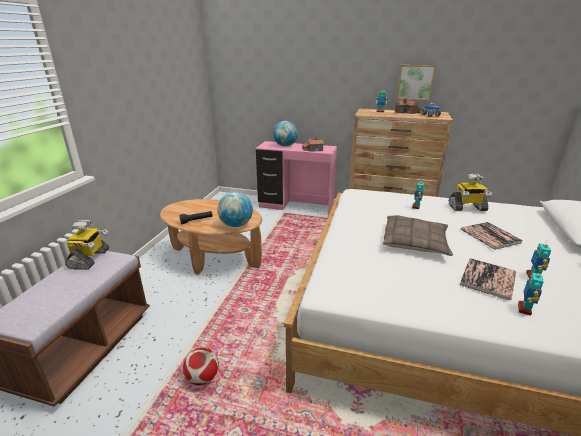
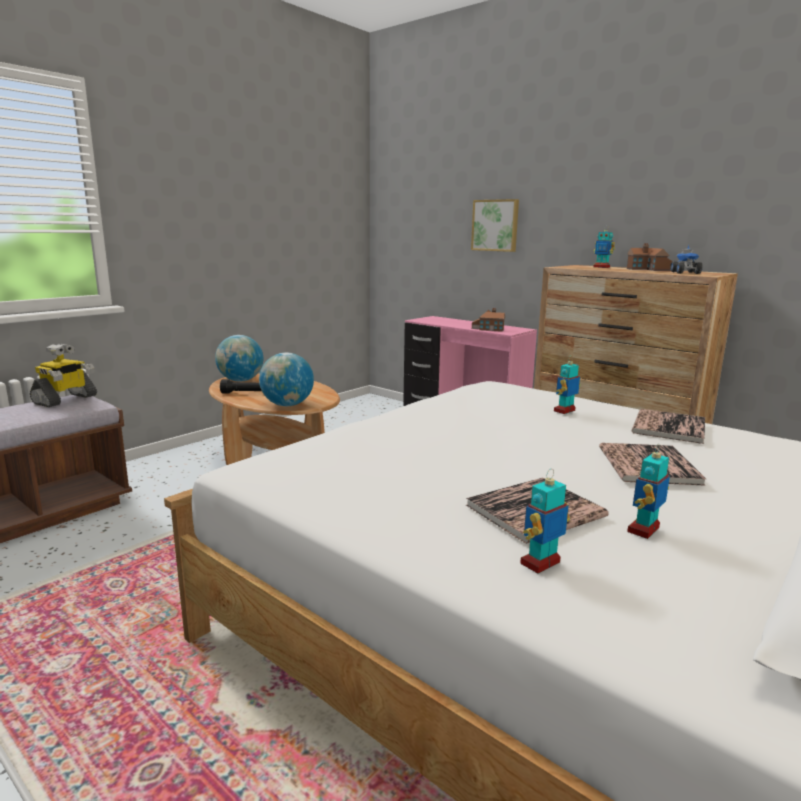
camera: 25 degrees right, 10 degrees down
football [183,348,219,385] -> none
globe [273,121,298,146] -> globe moved to [215,335,263,382]
pillow [383,215,453,256] -> none
picture [397,65,436,100] -> picture moved to [471,199,519,252]
toy robot [449,174,492,211] -> book [632,409,705,444]

